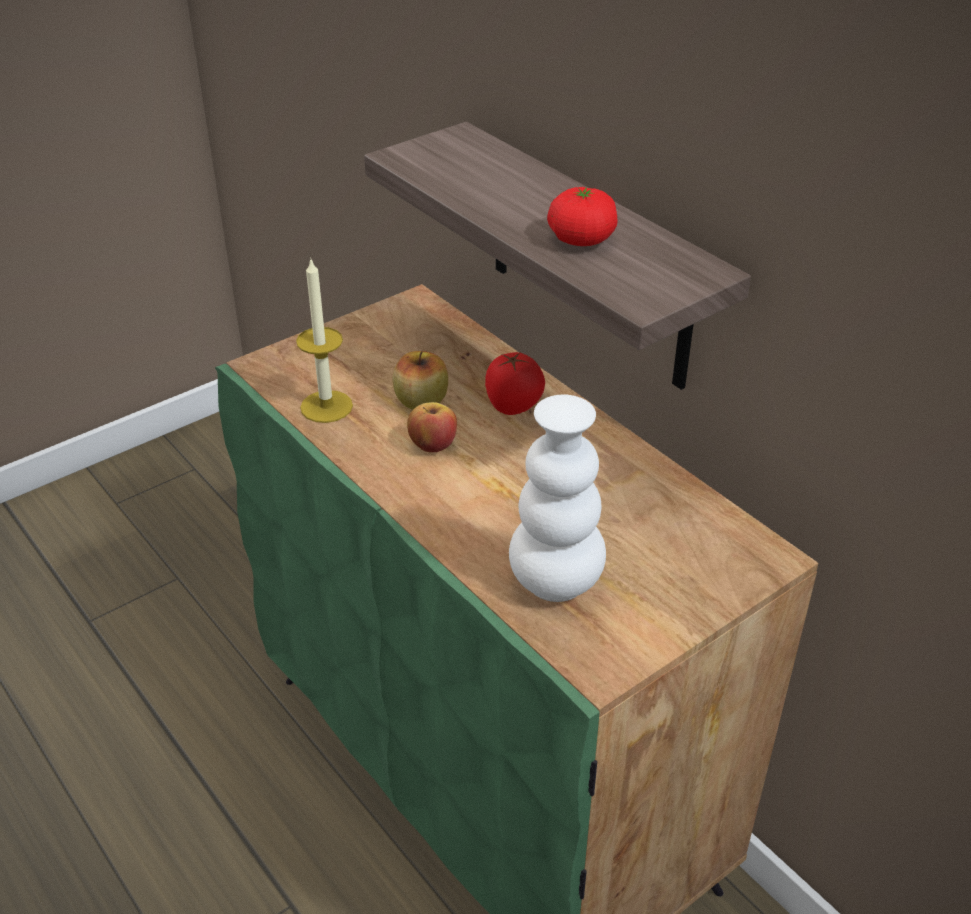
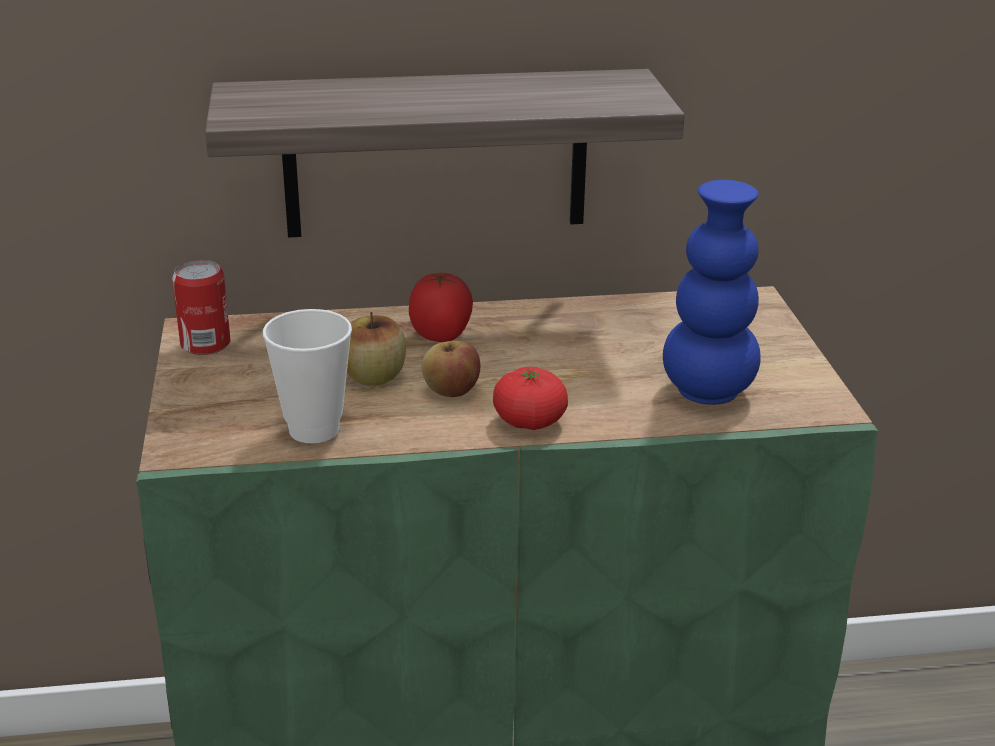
camera: 60 degrees left, 10 degrees down
candle [296,257,353,423] -> cup [263,309,352,443]
white vase [509,394,606,602] -> blue vase [663,180,761,405]
tomato [547,187,618,246] -> tomato moved to [493,367,568,430]
none -> can [172,260,230,355]

